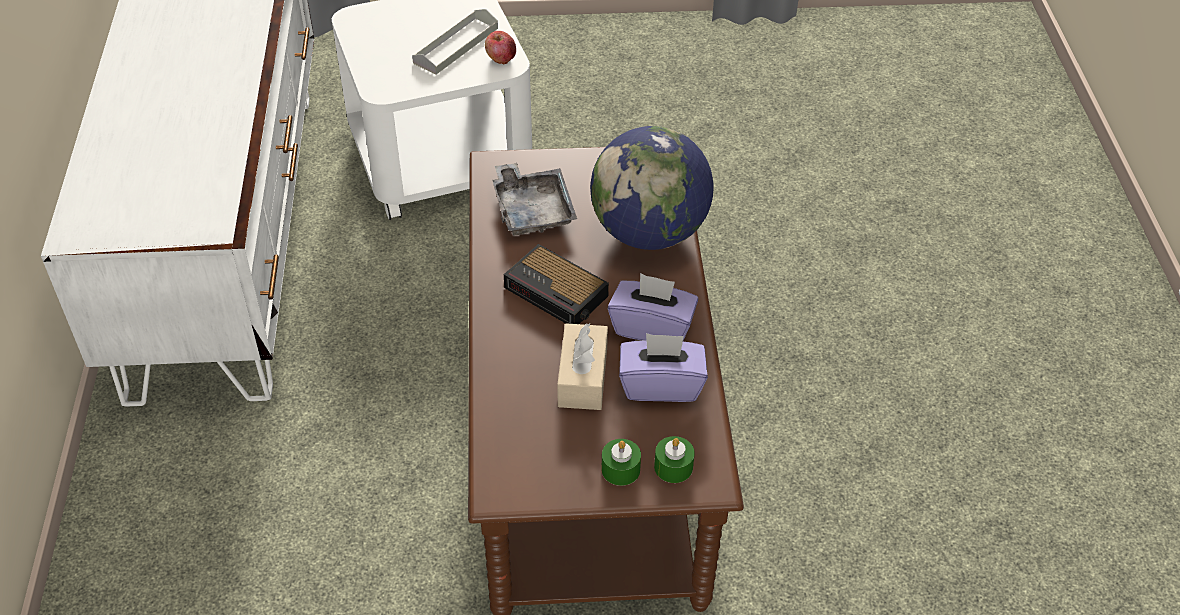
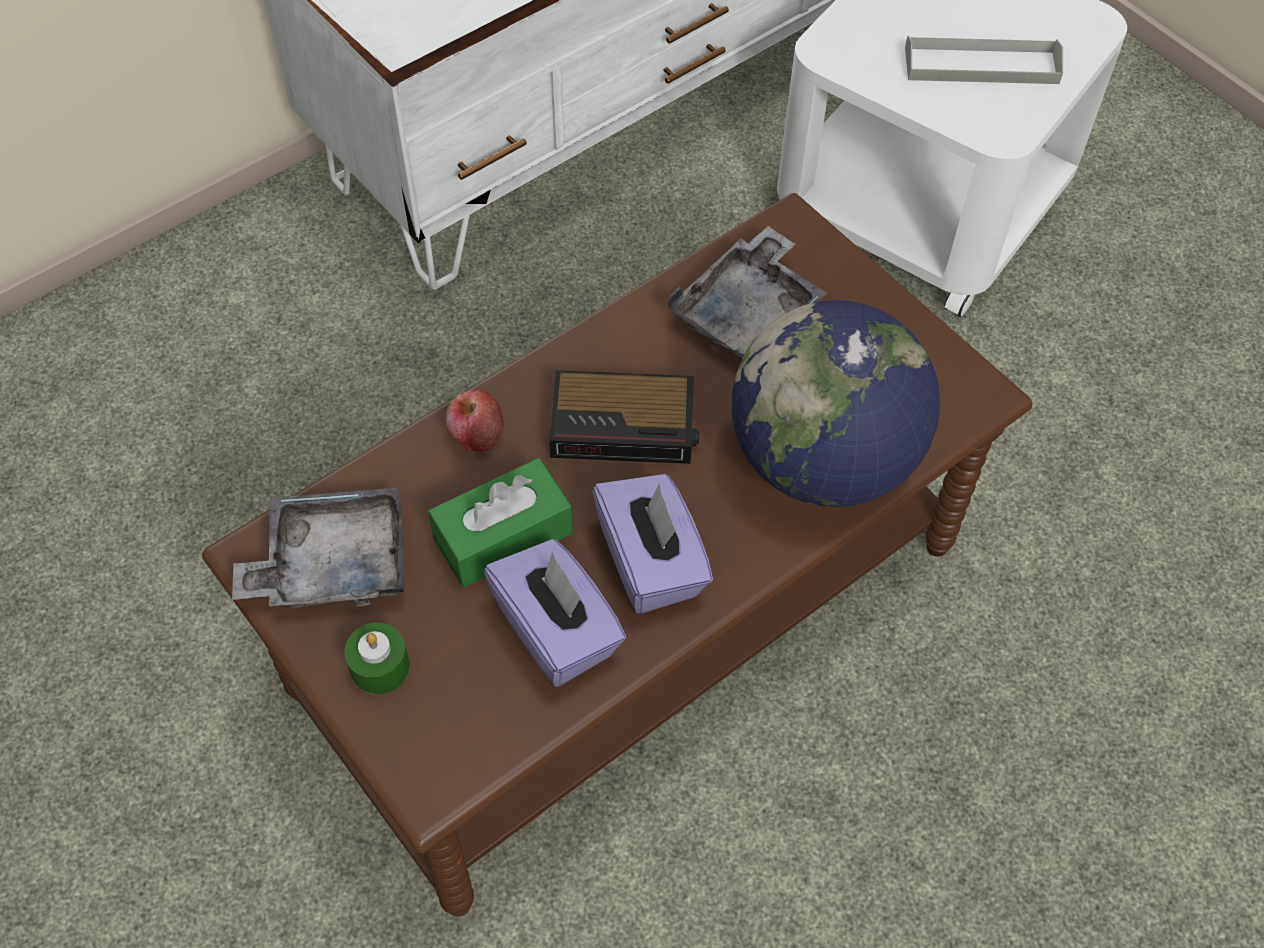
camera: 55 degrees right, 10 degrees up
apple [485,31,516,65] -> apple moved to [446,390,504,452]
alarm clock [504,244,609,324] -> alarm clock turned 90 degrees counterclockwise [549,370,700,464]
beige tissue box [557,323,608,410] -> green tissue box [428,458,572,587]
green candle [654,436,695,483] -> none
none -> grey tray [232,487,405,609]

